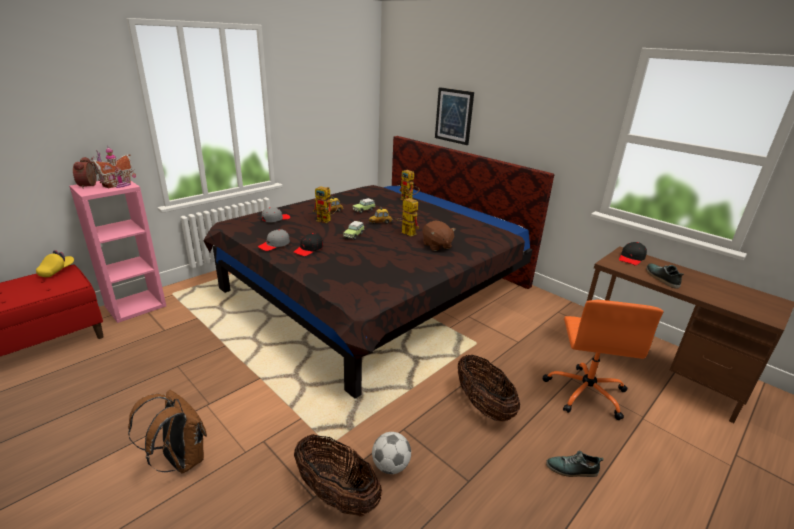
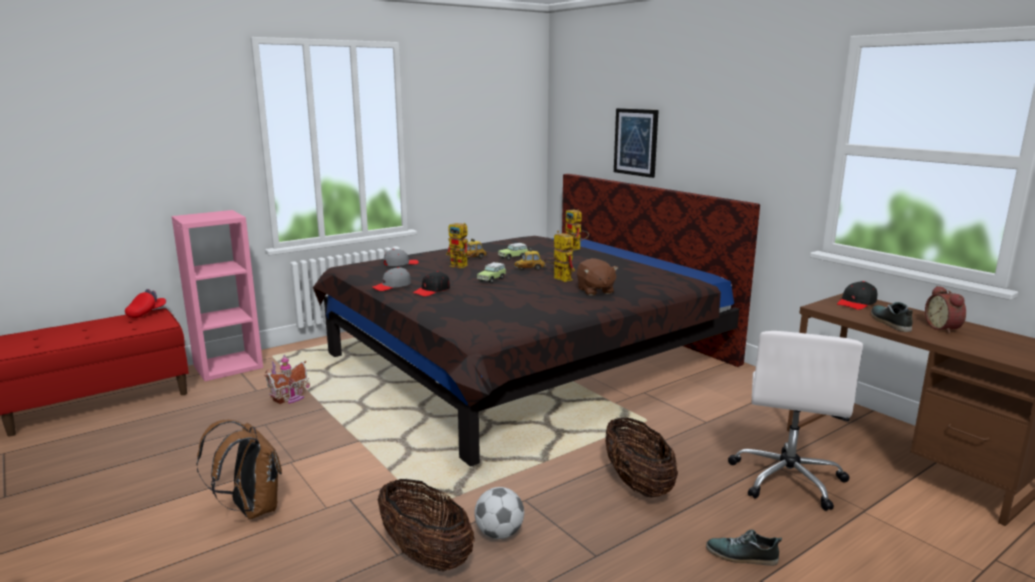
camera: 10 degrees right, 10 degrees down
yellow cap [36,250,74,277] -> red cap [125,289,166,318]
alarm clock [73,157,97,189] -> alarm clock moved to [925,286,966,334]
toy house [90,147,136,188] -> toy house moved to [264,355,310,404]
orange office chair [542,300,663,420] -> white office chair [728,331,863,511]

